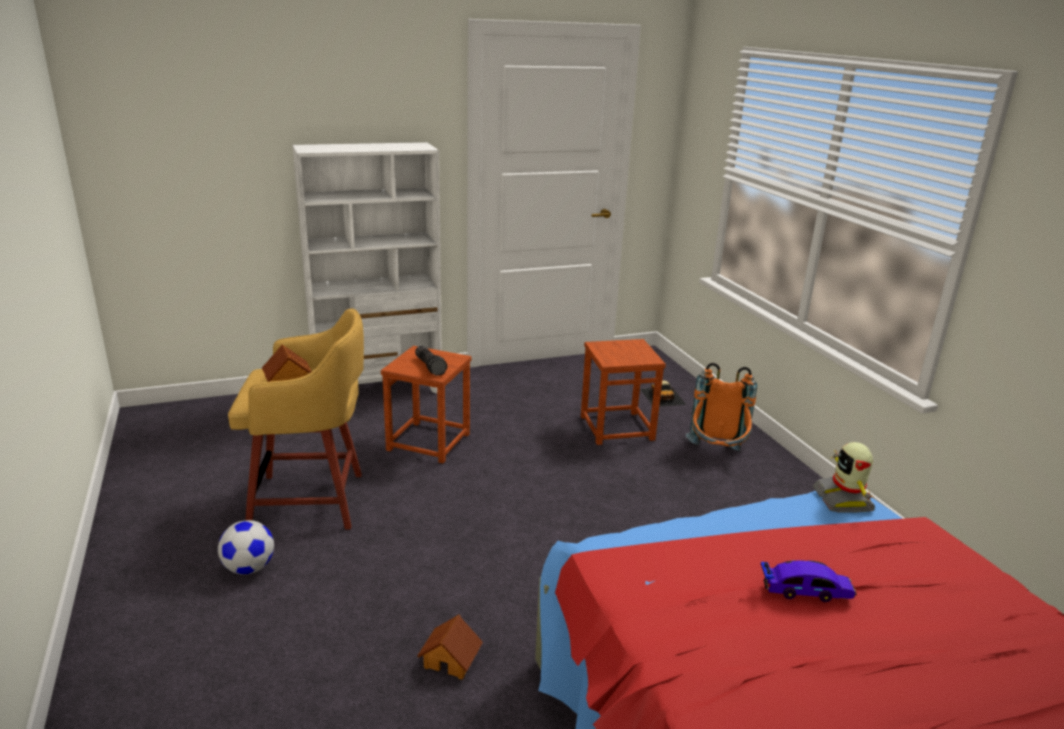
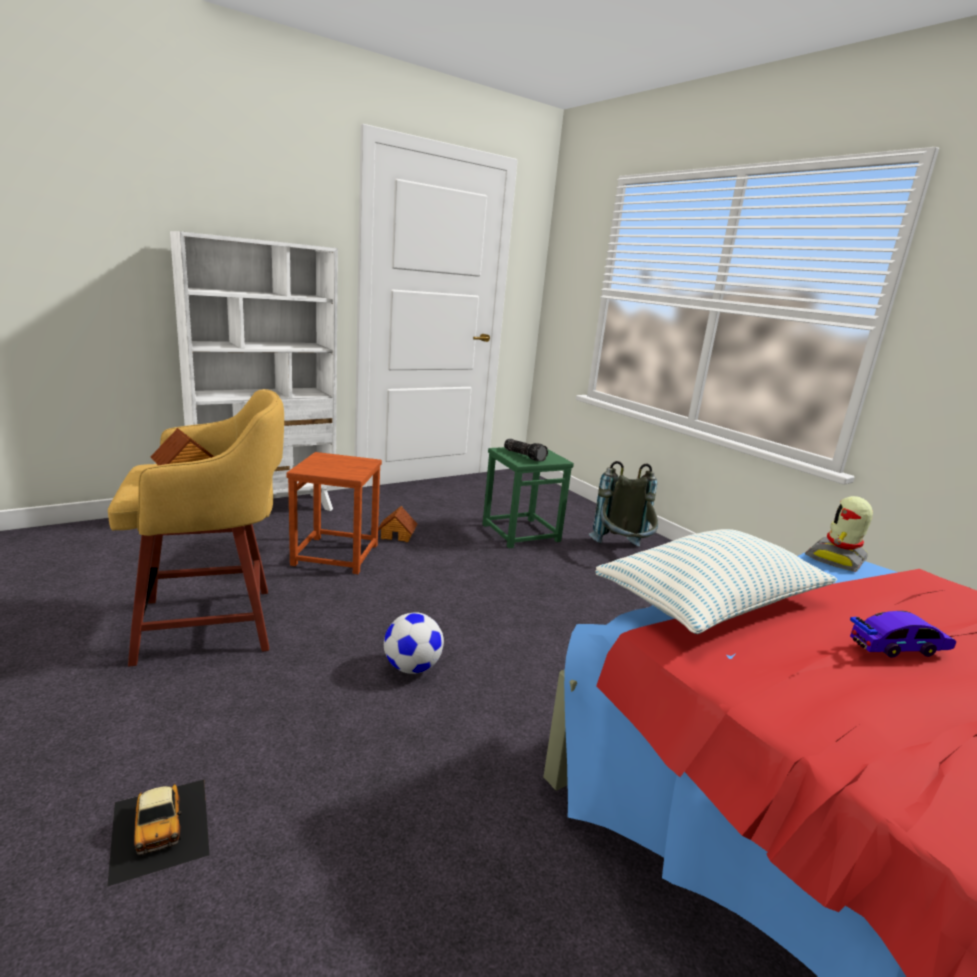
camera: 15 degrees left, 5 degrees down
football [218,520,274,575] -> football moved to [384,612,444,674]
flashlight [415,346,447,376] -> flashlight moved to [504,439,548,461]
toy house [417,614,483,680] -> toy house moved to [378,506,417,542]
brown stool [581,339,666,445] -> green stool [482,447,574,548]
toy car [640,380,687,407] -> toy car moved to [107,780,210,887]
orange backpack [686,363,757,451] -> grey backpack [589,461,658,546]
toy robot [813,442,875,513] -> toy robot turned 60 degrees clockwise [805,496,873,572]
none -> pillow [595,529,837,634]

